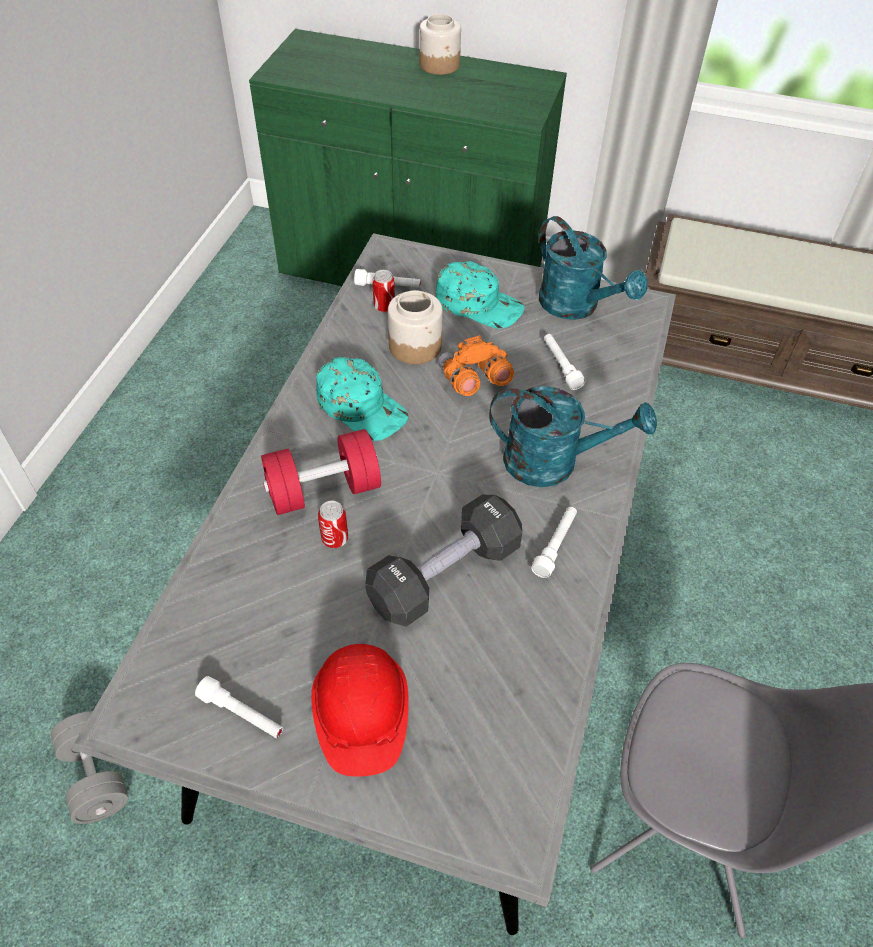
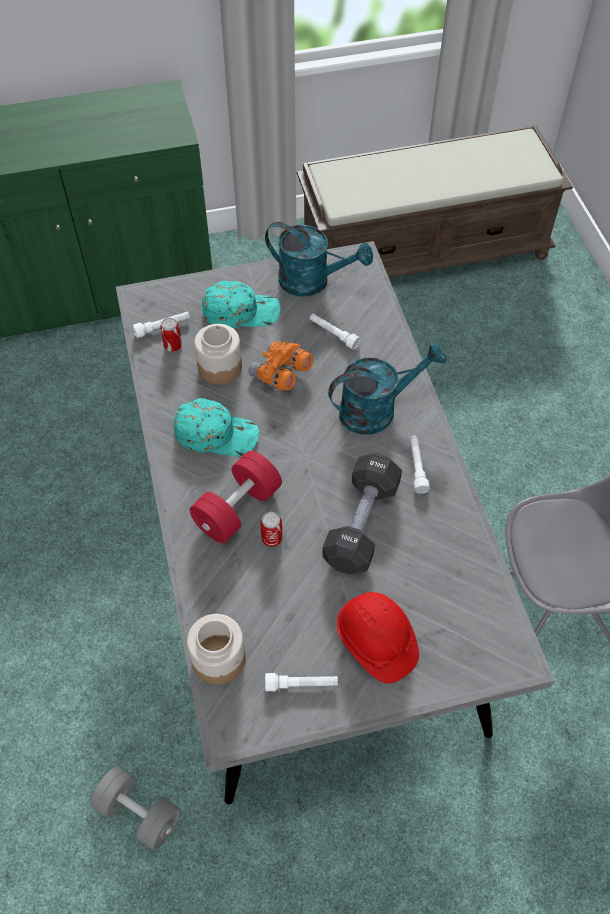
camera: 30 degrees left, 5 degrees up
jar [419,14,461,75] -> jar moved to [187,614,246,685]

